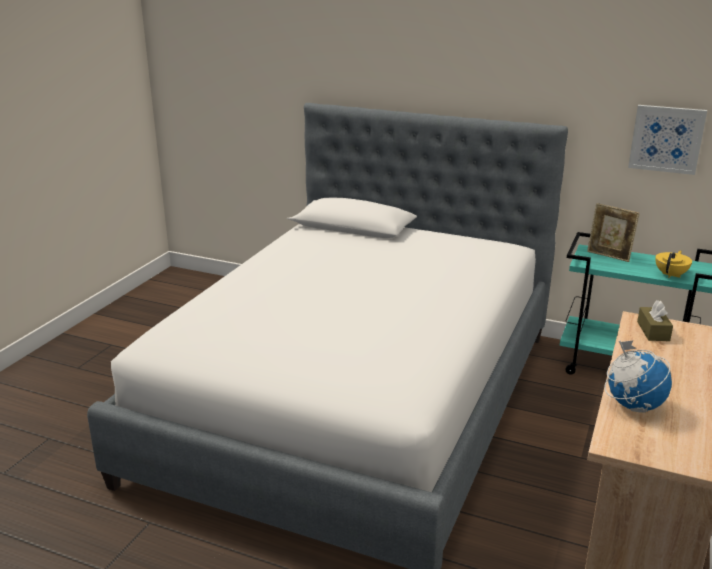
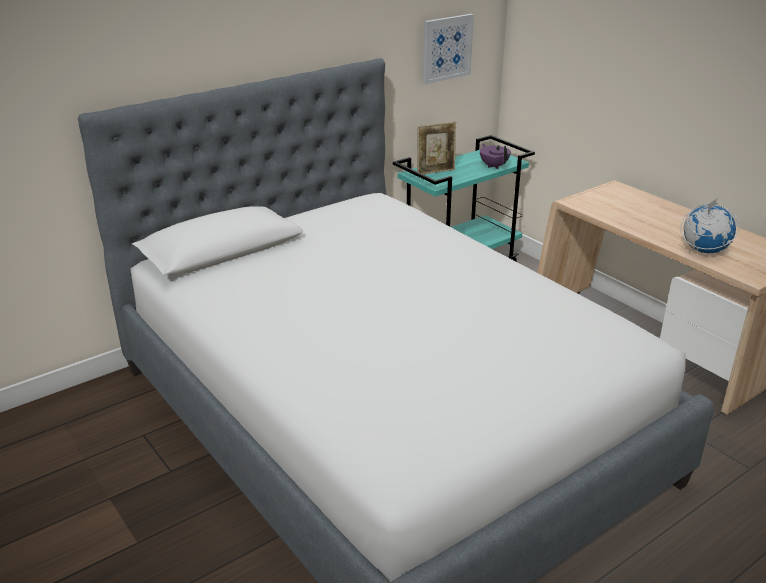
camera: 60 degrees left, 5 degrees up
brown tissue box [637,300,673,341] -> none
yellow teapot [655,250,692,278] -> purple teapot [480,144,511,169]

